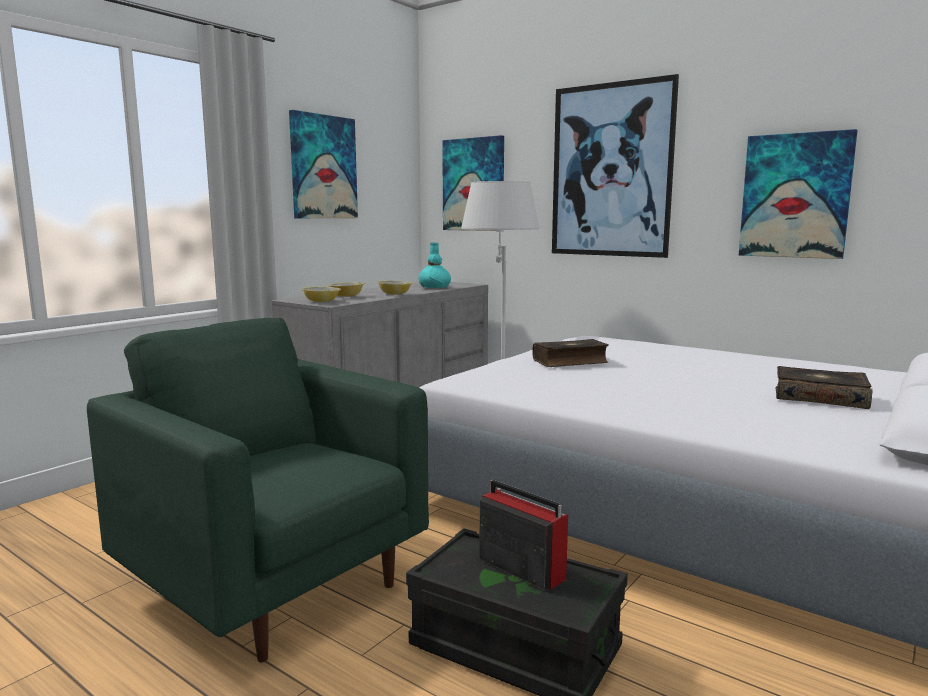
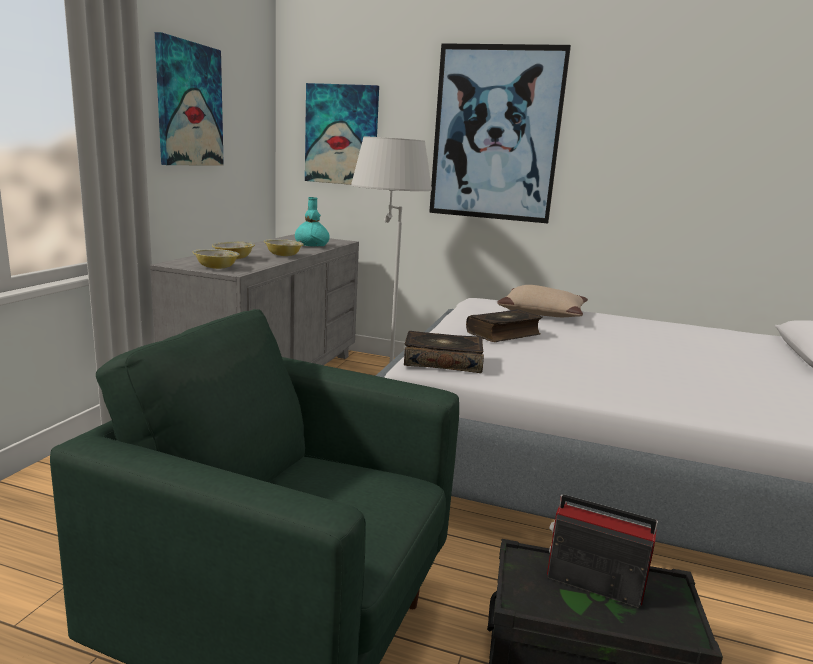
camera: 20 degrees left, 5 degrees up
picture [739,129,857,259] -> none
book [776,366,872,409] -> book moved to [404,331,484,373]
none -> beige pillow [497,285,588,317]

